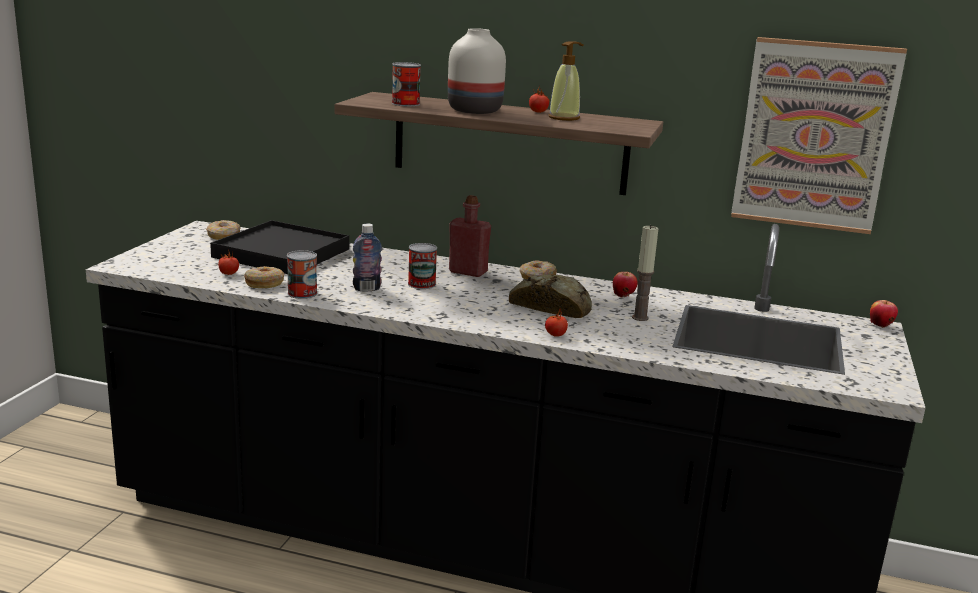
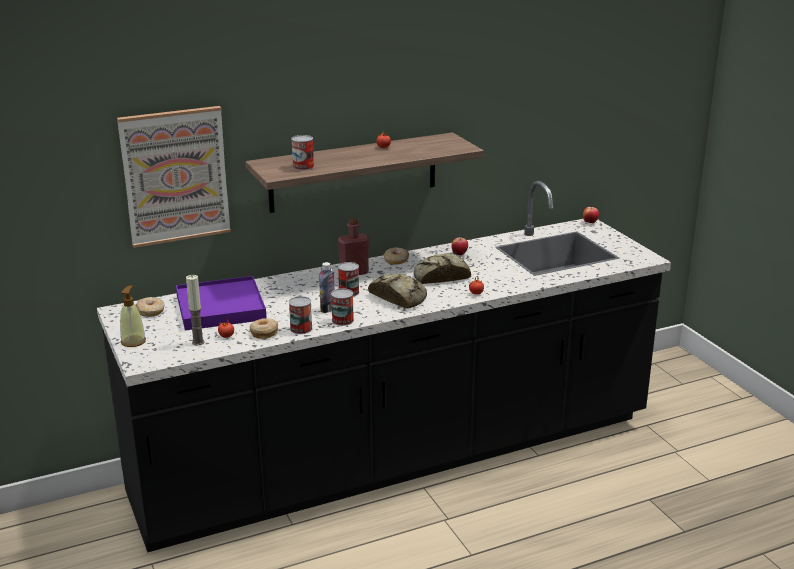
camera: 40 degrees left, 5 degrees up
black tray [210,220,349,274] -> purple tray [176,276,267,331]
white vase [448,28,506,114] -> none
soap dispenser [549,41,583,121] -> soap dispenser moved to [120,286,146,347]
candle [632,225,658,321] -> candle moved to [186,275,205,346]
picture [731,37,907,234] -> picture moved to [117,106,231,248]
none -> can [331,288,354,326]
none -> bread [368,274,427,309]

